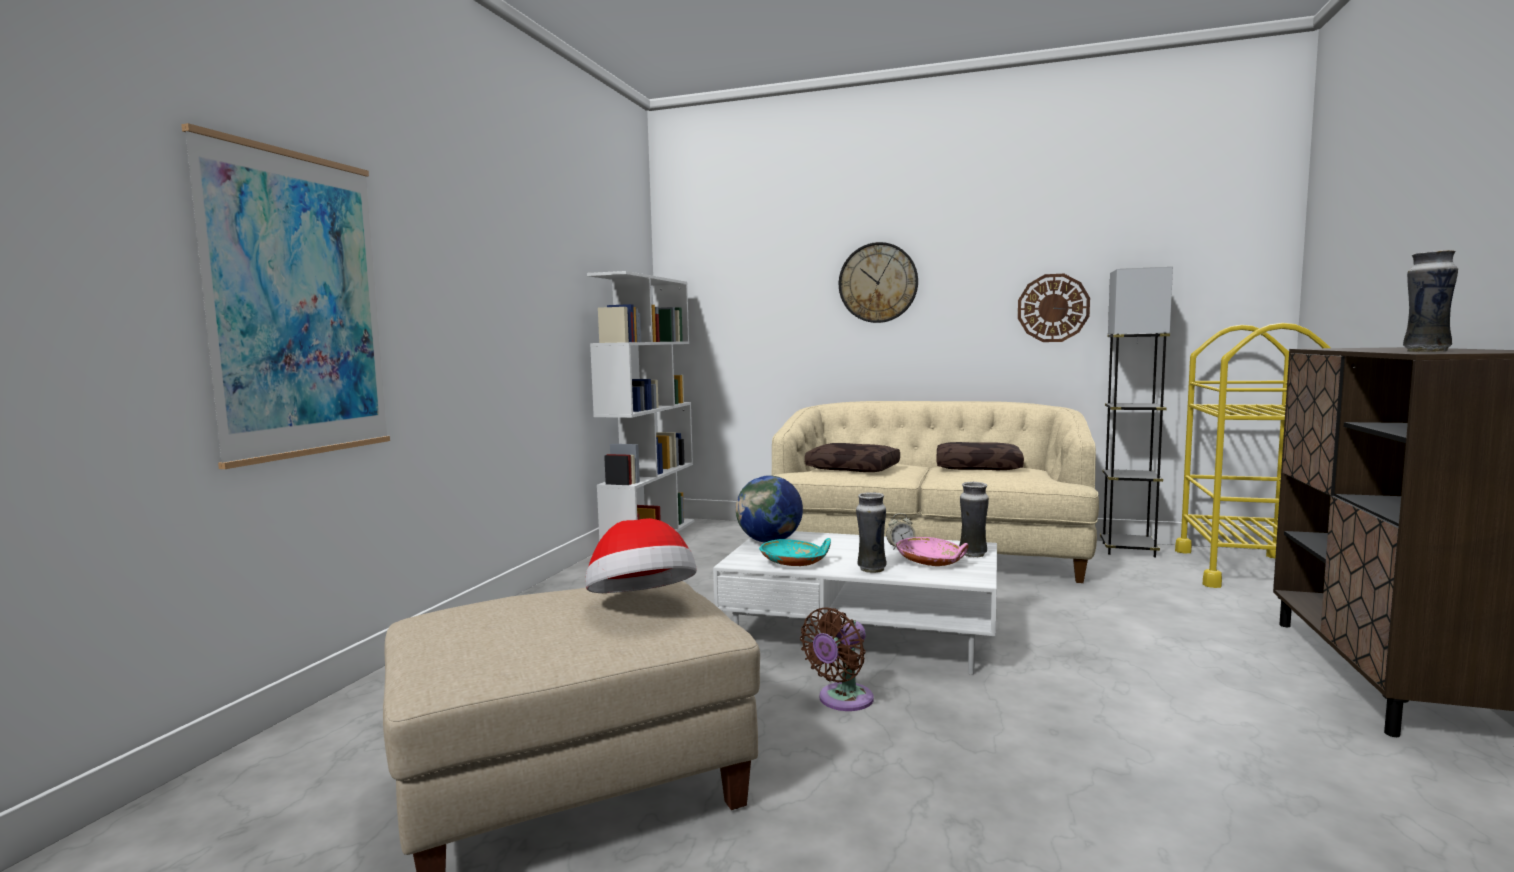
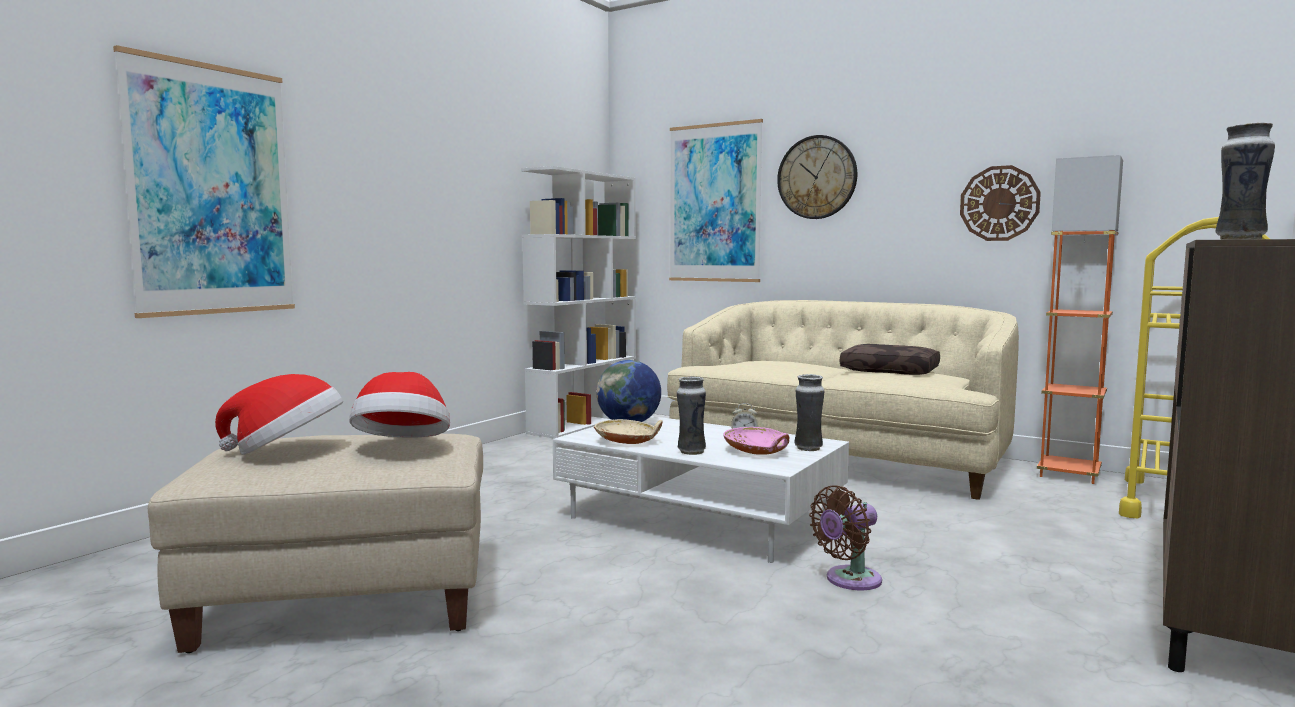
camera: 15 degrees right, 0 degrees up
turquoise bowl [759,538,831,566] -> beige bowl [594,419,662,444]
brown fan [800,608,874,711] -> brown fan moved to [809,485,882,590]
brown pillow [805,443,900,472] -> none
grey floor lamp [1100,267,1173,558] -> orange floor lamp [1037,155,1123,484]
none -> hat [215,374,343,455]
none -> picture [669,119,763,282]

